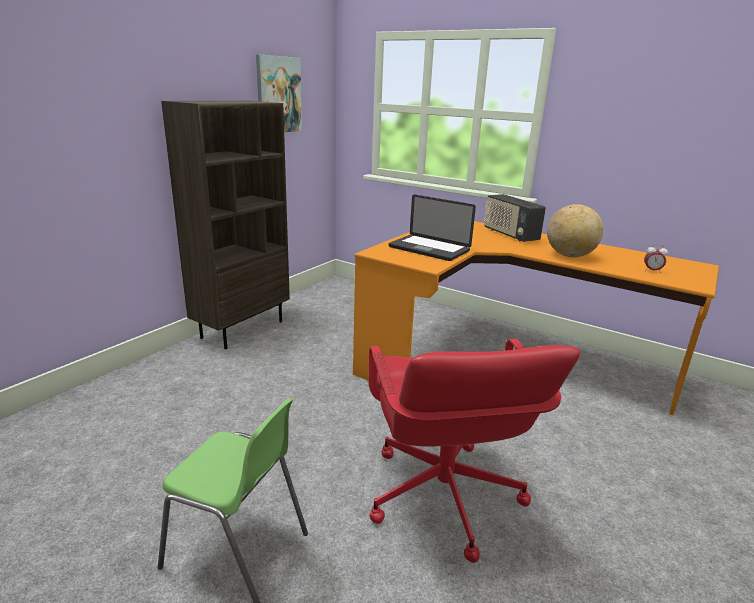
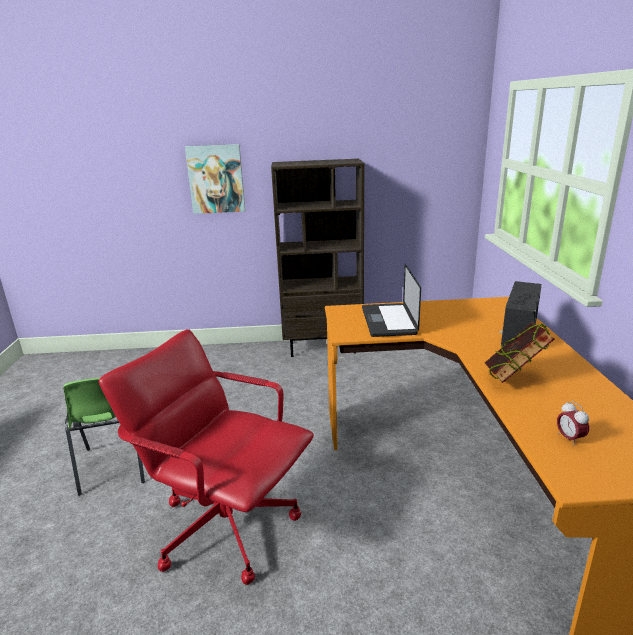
camera: 55 degrees right, 0 degrees up
picture [256,54,302,132] -> picture moved to [185,144,245,214]
red office chair [369,339,580,563] -> red office chair turned 75 degrees clockwise [99,329,314,585]
globe [547,204,603,257] -> book [485,322,554,383]

